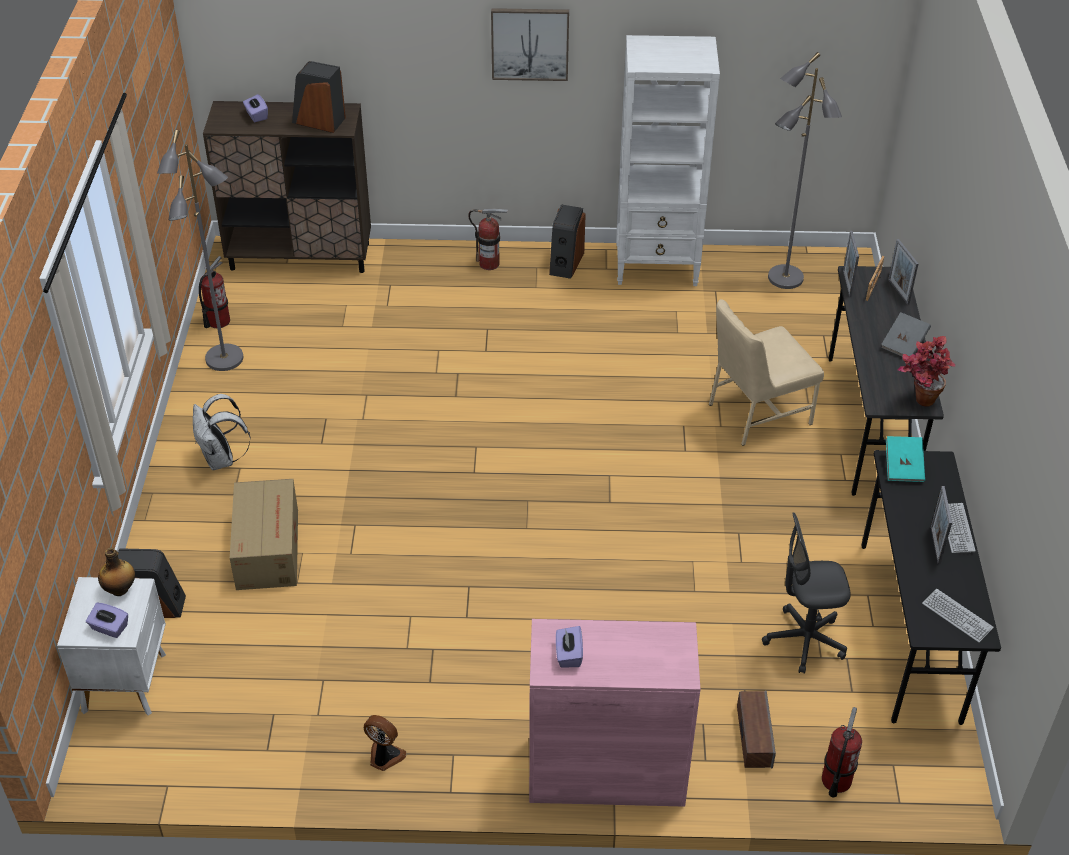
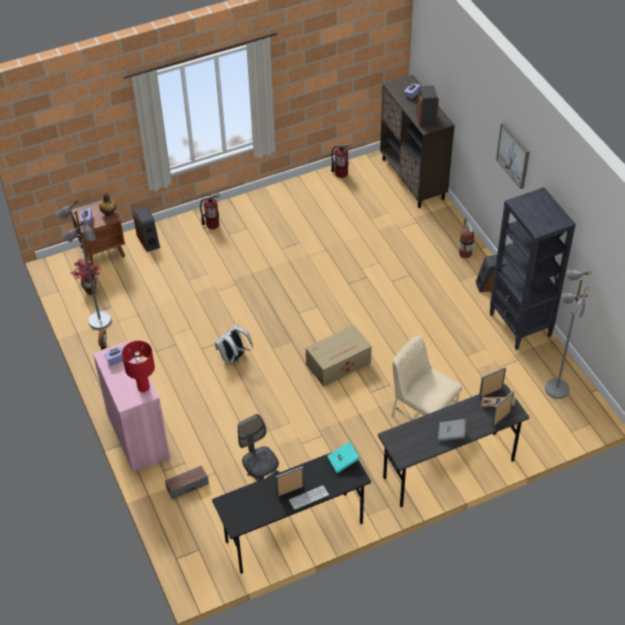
camera: 65 degrees right, 5 degrees up
white nightstand [57,577,166,715] -> brown nightstand [71,198,125,265]
grey floor lamp [157,130,243,371] -> grey floor lamp moved to [56,199,111,329]
white backpack [193,394,251,470] -> white backpack moved to [215,324,253,364]
cardboard box [230,479,298,590] -> cardboard box moved to [306,325,372,387]
white bookcase [617,35,720,286] -> black bookcase [490,187,576,350]
fire extinguisher [822,707,862,798] -> fire extinguisher moved to [200,193,220,229]
potted plant [898,336,955,407] -> potted plant moved to [70,259,101,295]
keyboard [922,589,994,642] -> none
none -> red table lamp [122,341,155,392]

